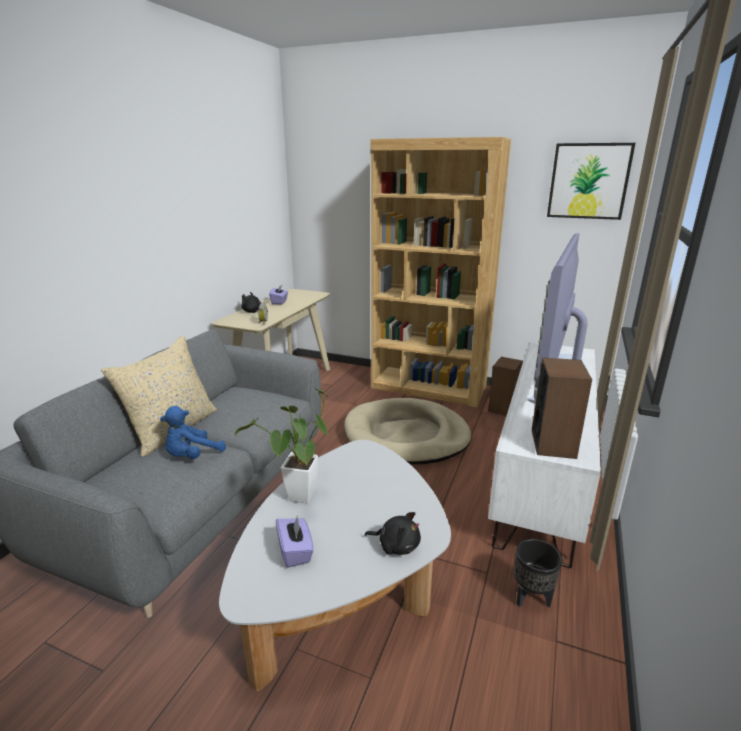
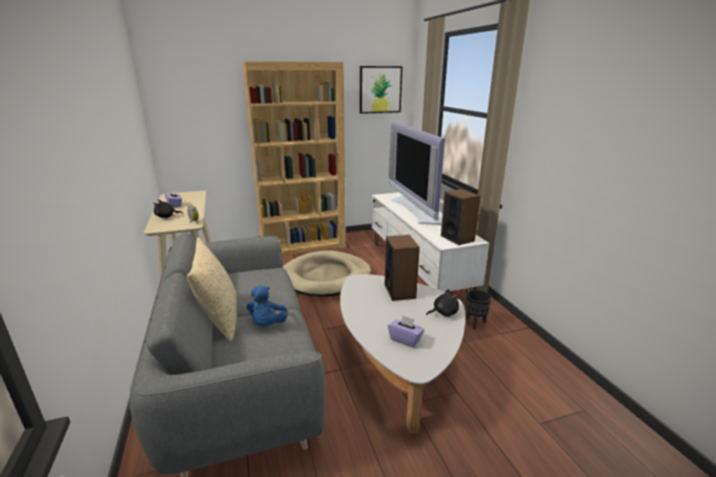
camera: 40 degrees left, 0 degrees up
potted plant [235,388,328,503] -> none
speaker [488,357,523,416] -> speaker moved to [385,235,420,301]

